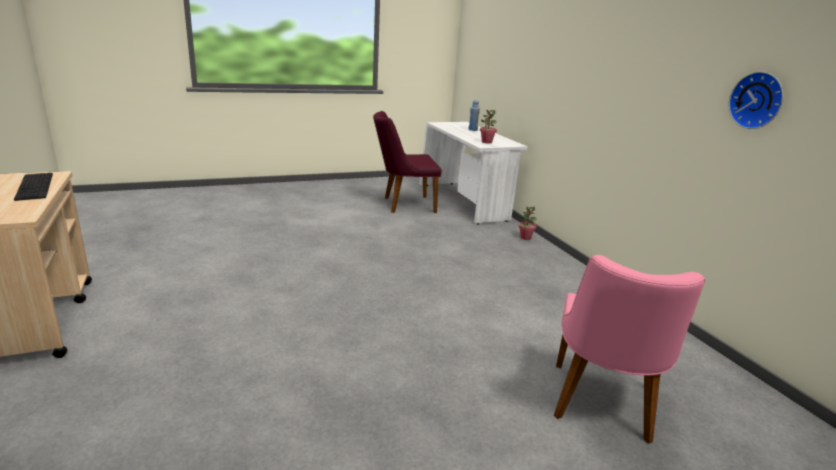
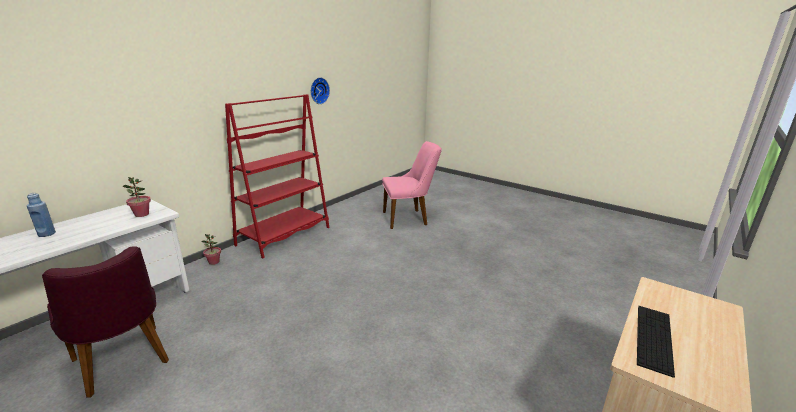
camera: 120 degrees left, 0 degrees up
none -> red bookcase [225,94,330,258]

